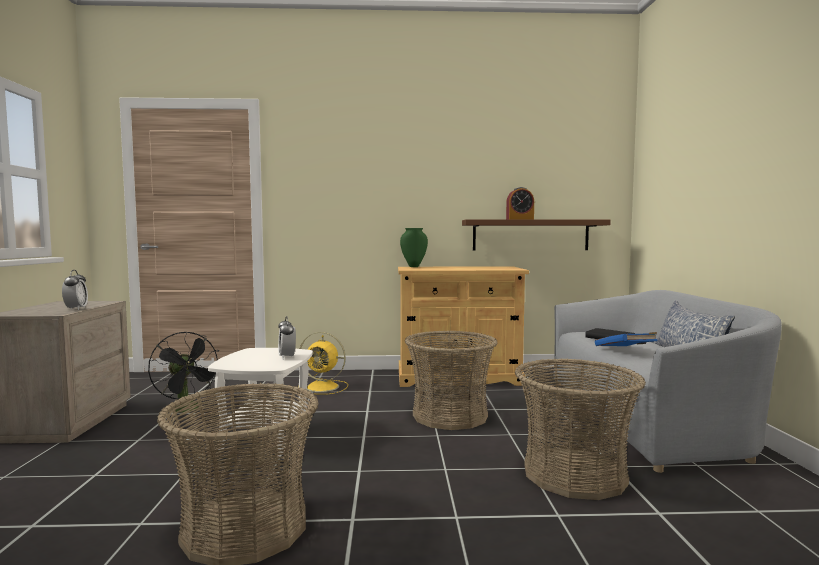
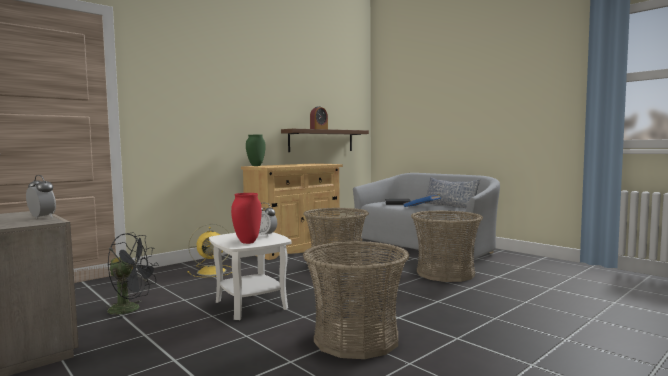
camera: 40 degrees left, 0 degrees up
none -> red vase [231,193,262,244]

